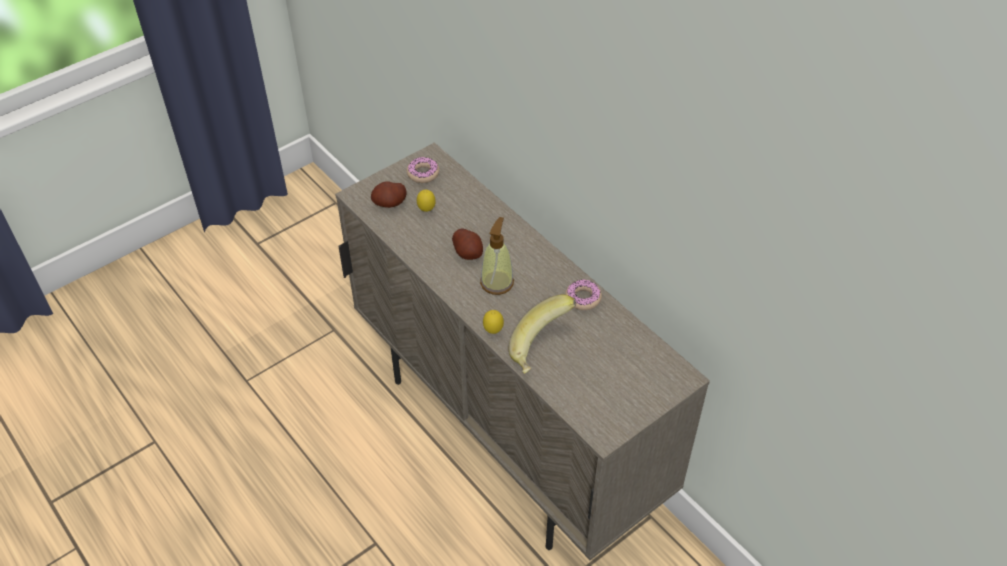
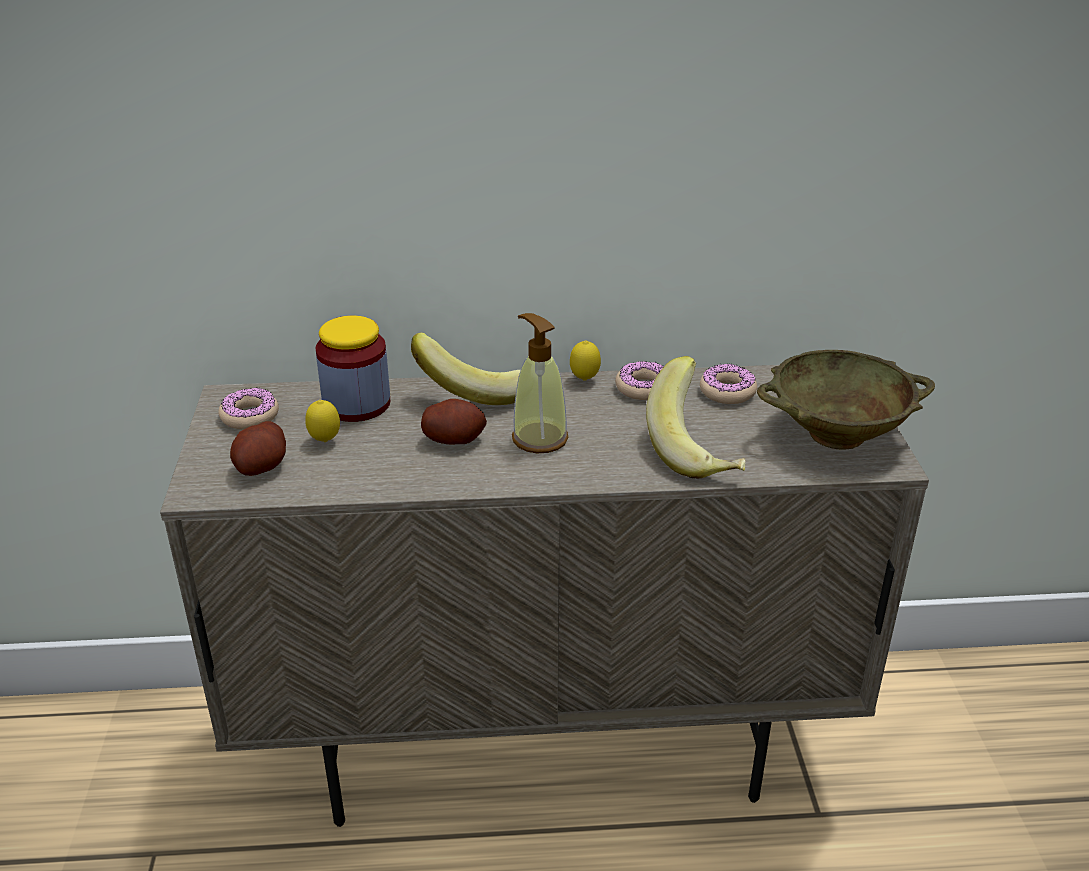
camera: 55 degrees left, 15 degrees down
lemon [483,310,504,334] -> lemon moved to [570,341,601,381]
none -> jar [316,316,390,422]
none -> banana [411,332,520,405]
none -> donut [700,363,757,404]
none -> beige bowl [757,350,935,450]

